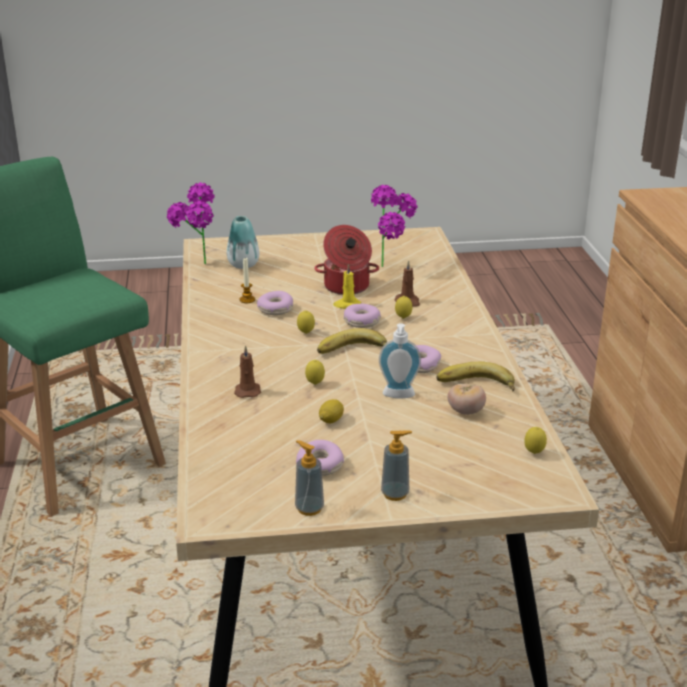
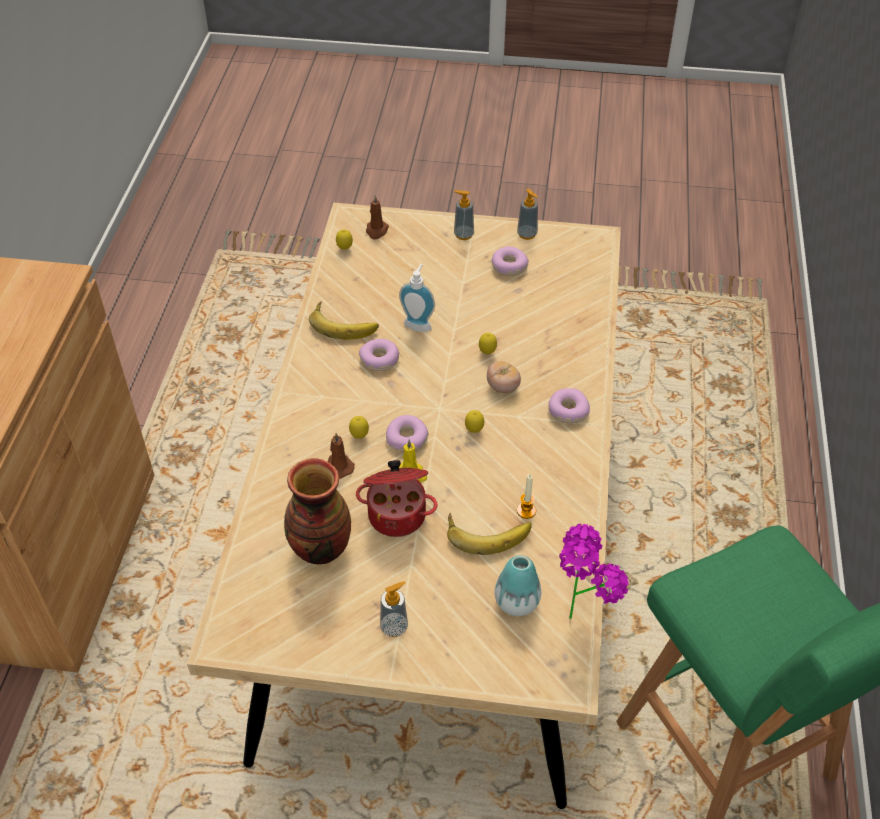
camera: 165 degrees left, 20 degrees up
brown candle [234,345,261,398] -> brown candle moved to [366,195,389,239]
donut [257,291,293,315] -> donut moved to [548,388,590,423]
banana [317,328,387,354] -> banana moved to [447,513,532,555]
lemon [319,399,344,423] -> none
potted plant [371,185,418,267] -> vase [284,458,351,564]
tomato [447,384,486,415] -> tomato moved to [487,361,521,393]
none -> soap dispenser [380,581,408,637]

